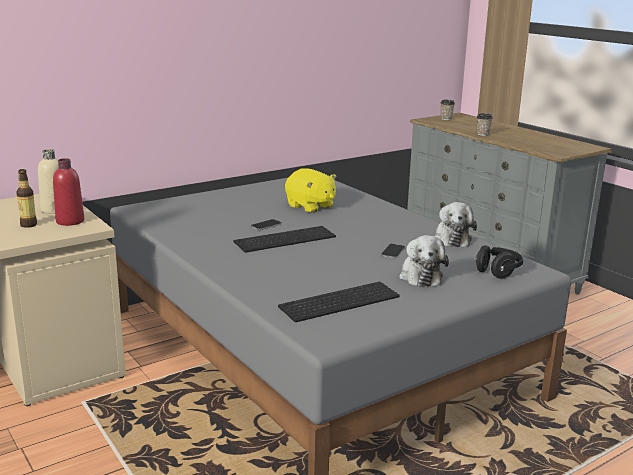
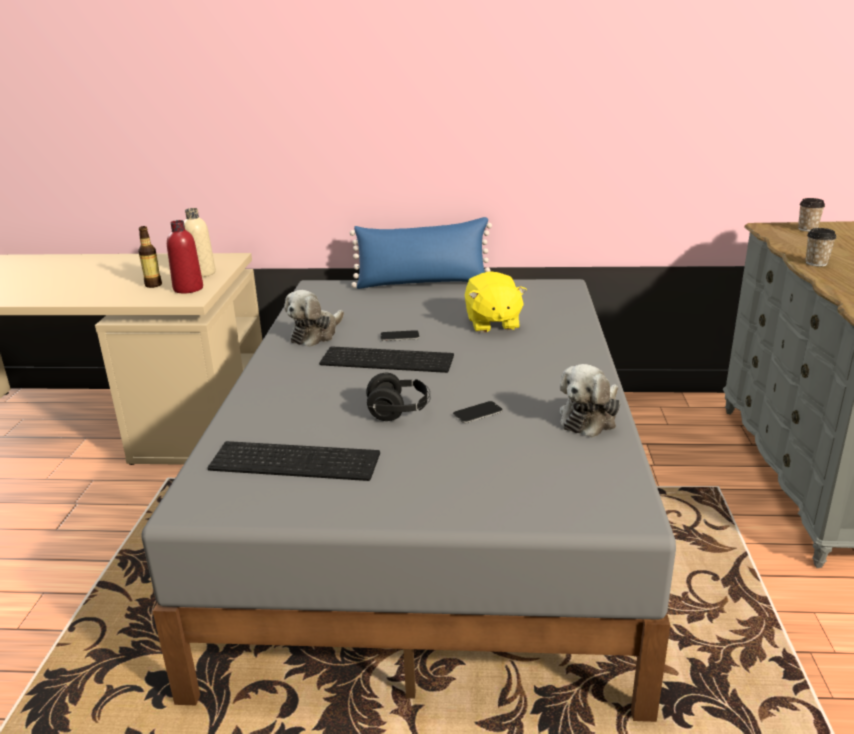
camera: 40 degrees right, 5 degrees up
plush toy [399,235,449,287] -> plush toy moved to [284,290,344,347]
black headphones [475,245,523,279] -> black headphones moved to [366,373,430,421]
none -> blue pillow [350,217,492,289]

